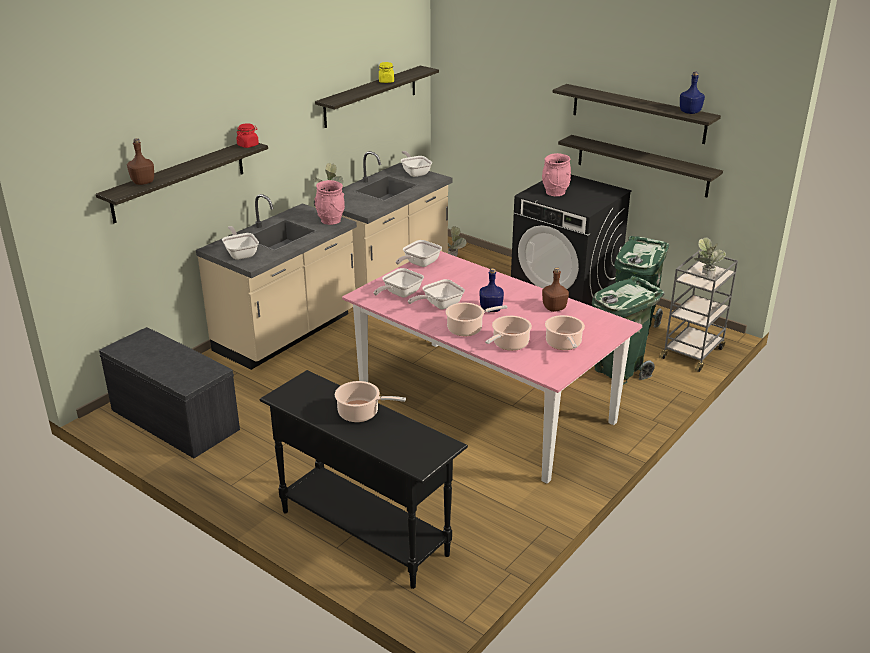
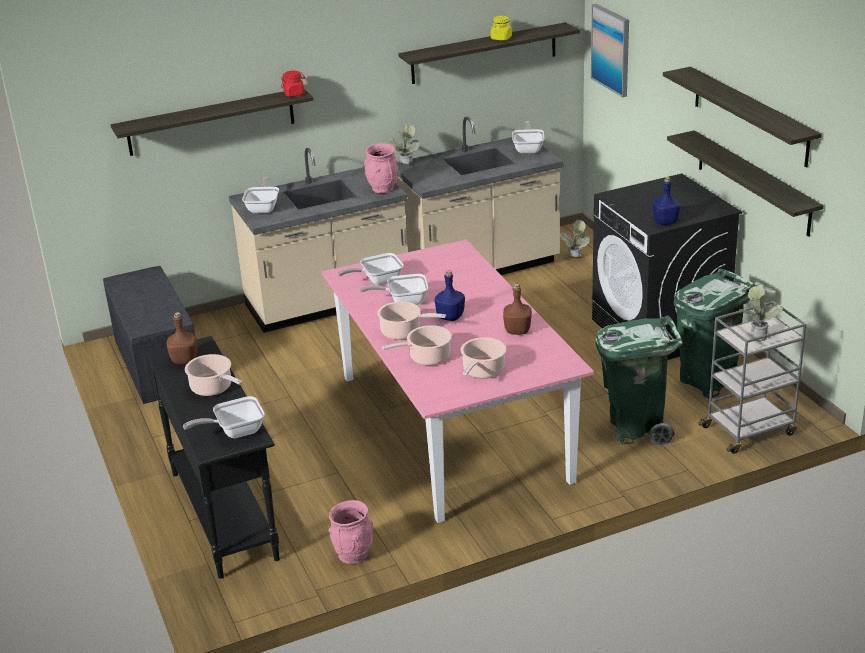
camera: 30 degrees right, 0 degrees up
brown bottle [127,138,154,185] -> brown bottle moved to [167,312,197,364]
frying pan [396,240,442,267] -> frying pan moved to [183,396,265,439]
pink vase [542,153,571,196] -> pink vase moved to [329,500,373,564]
blue bottle [680,72,705,114] -> blue bottle moved to [652,177,680,225]
none -> picture [591,4,629,97]

